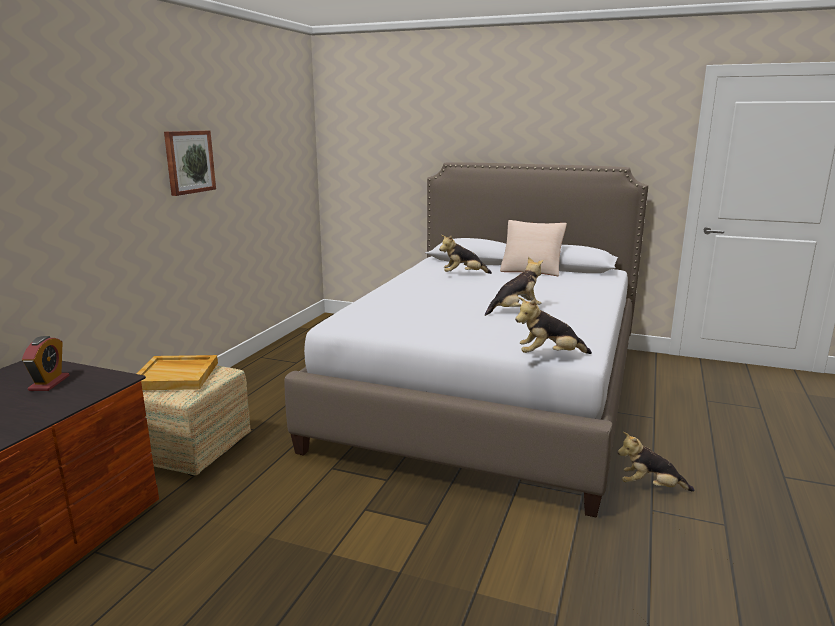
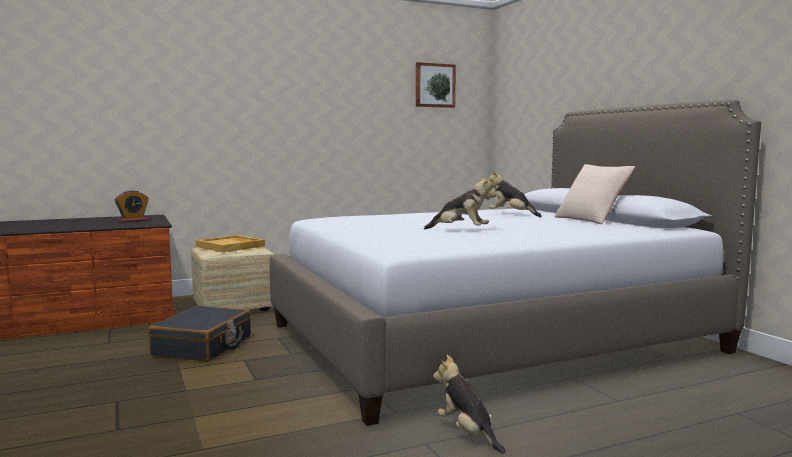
camera: 45 degrees right, 10 degrees down
picture [164,130,216,196] -> picture moved to [416,62,456,108]
plush toy [515,297,592,354] -> none
none -> black suitcase [148,306,251,362]

